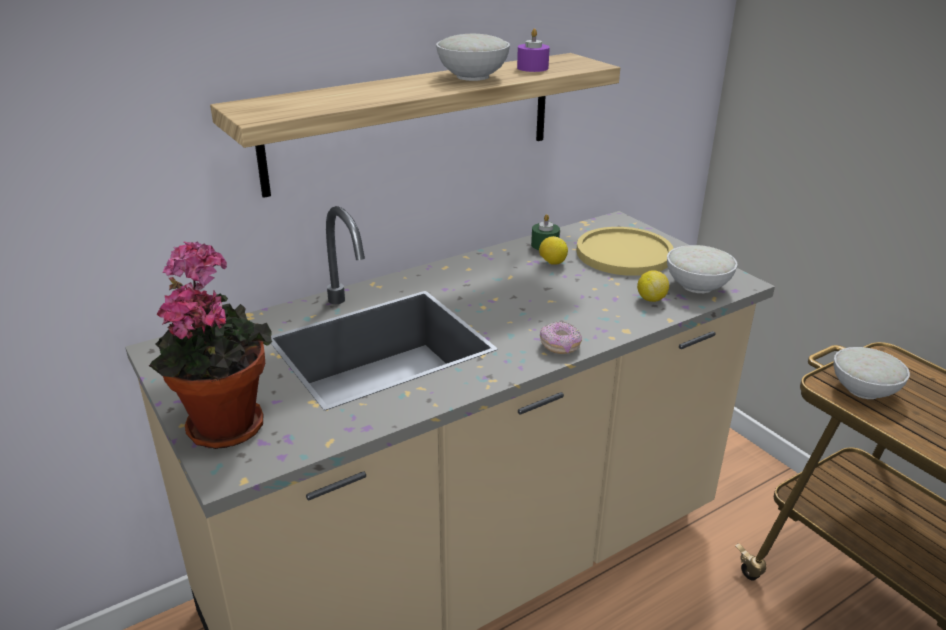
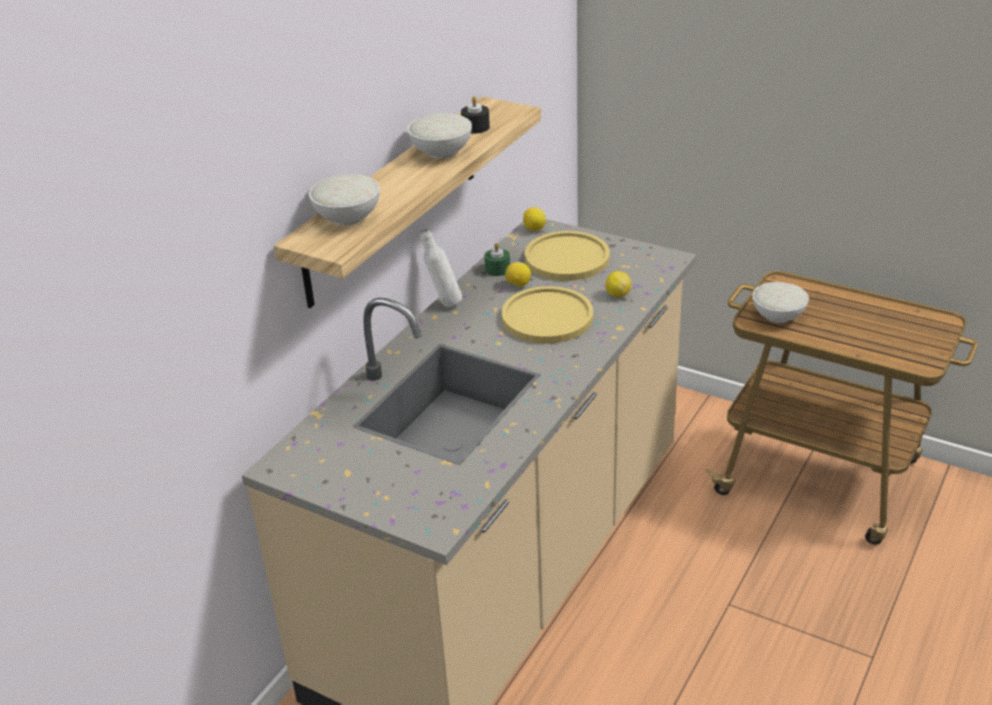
camera: 25 degrees left, 5 degrees up
potted plant [148,242,272,449] -> none
purple candle [517,28,550,72] -> black candle [461,96,490,134]
donut [540,321,582,354] -> none
white bowl [667,245,738,293] -> white bowl moved to [309,174,380,225]
none -> white bottle [420,229,462,307]
none -> yellow plate [502,286,593,344]
none -> lemon [523,207,546,231]

